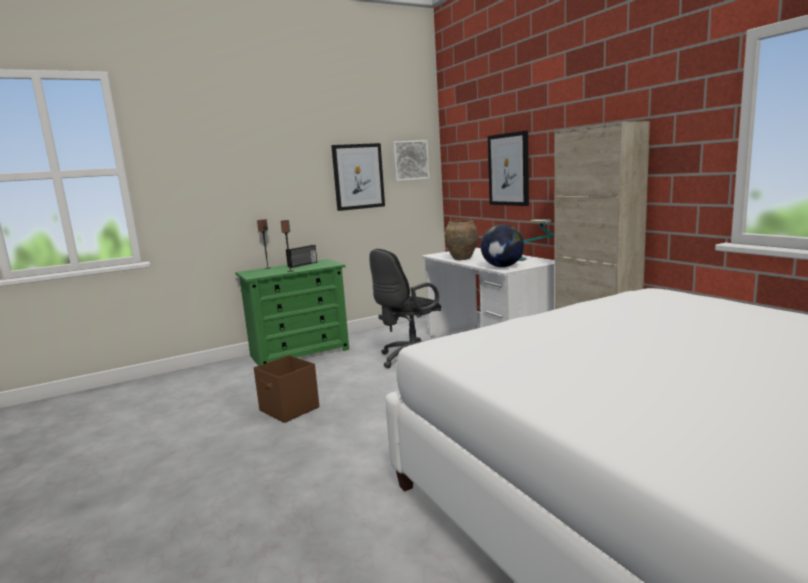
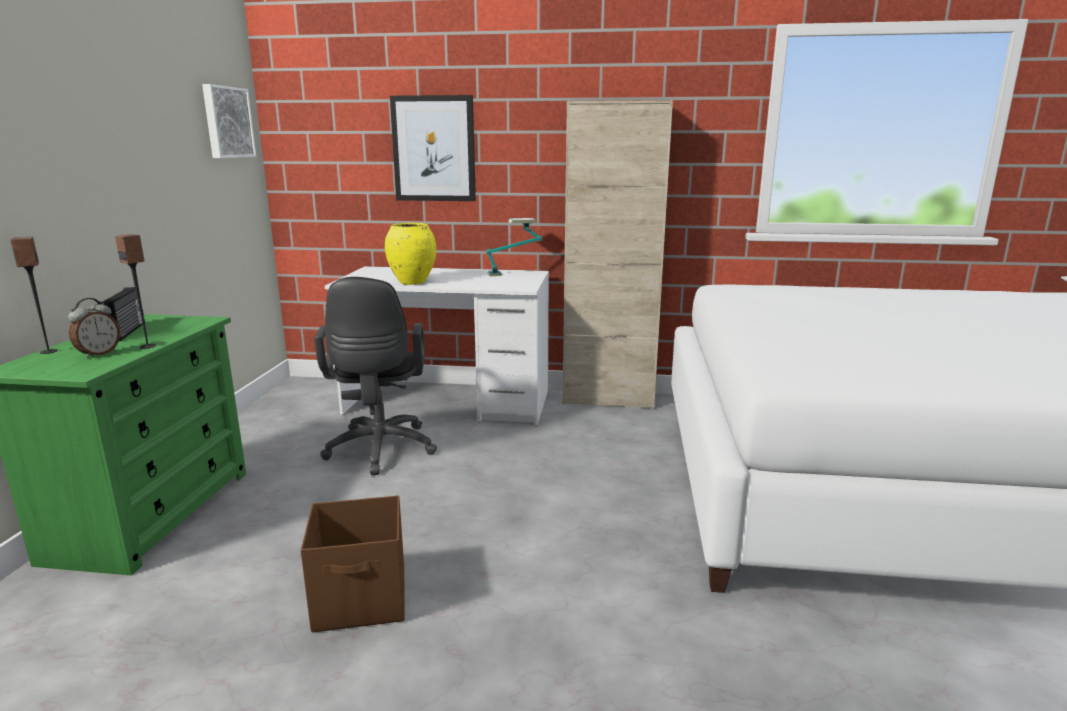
camera: 55 degrees left, 5 degrees up
picture [331,143,385,211] -> none
brown vase [444,220,478,260] -> yellow vase [385,223,436,285]
globe [481,224,524,267] -> none
none -> alarm clock [68,298,121,358]

